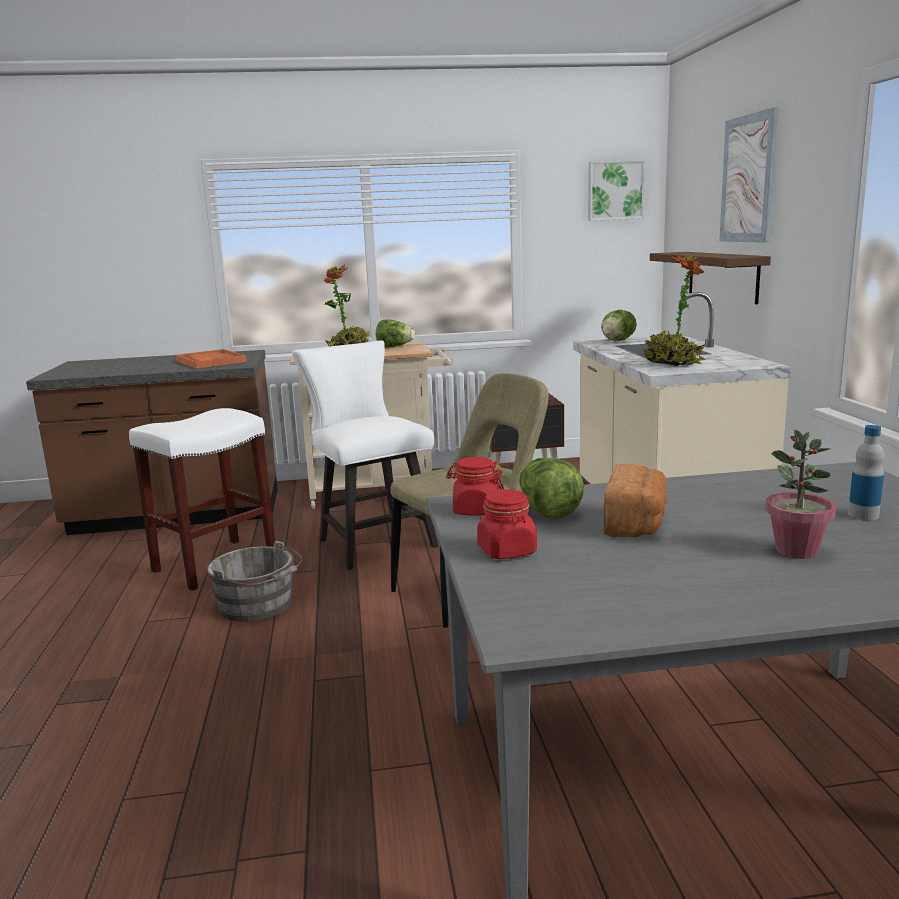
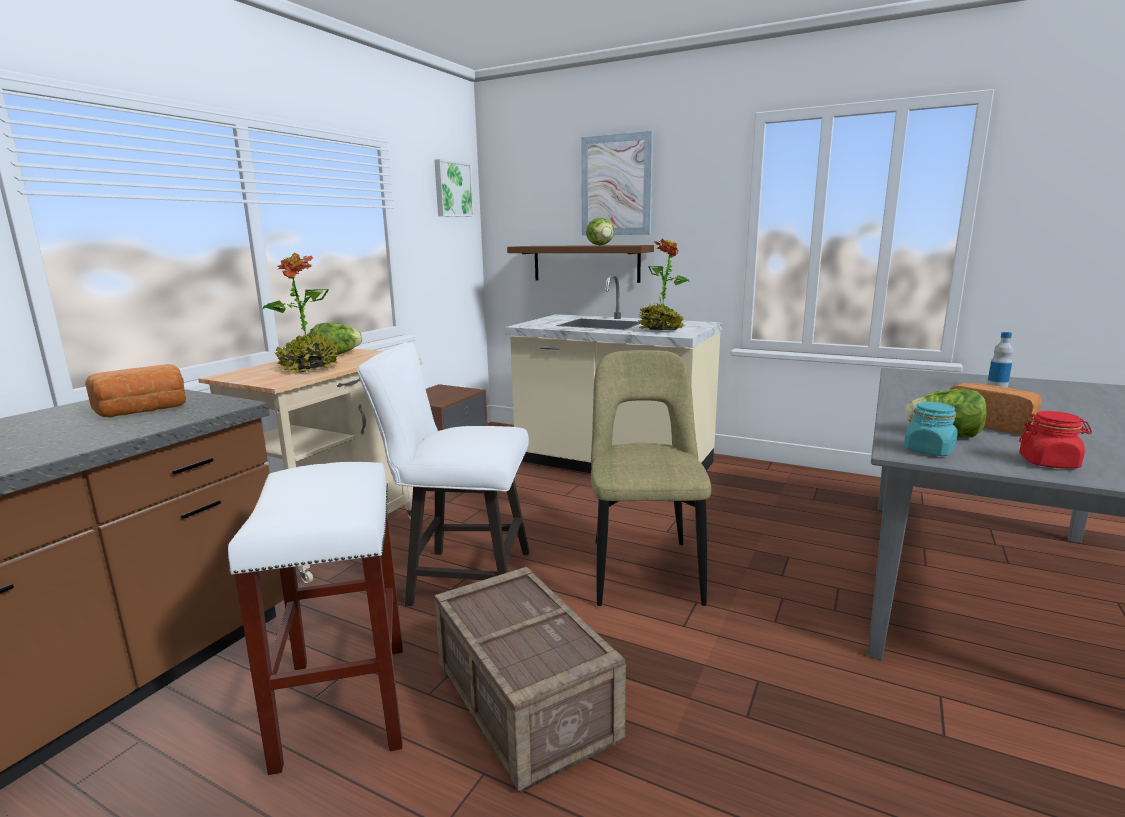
camera: 55 degrees left, 0 degrees up
orange tray [176,349,247,369] -> bread [85,364,186,418]
grey bucket [207,540,303,622] -> crate [434,567,626,793]
red jar [446,457,504,516] -> turquoise jar [904,402,958,456]
lettuce [601,310,637,341] -> lettuce moved to [586,218,614,245]
potted plant [765,429,837,559] -> none

